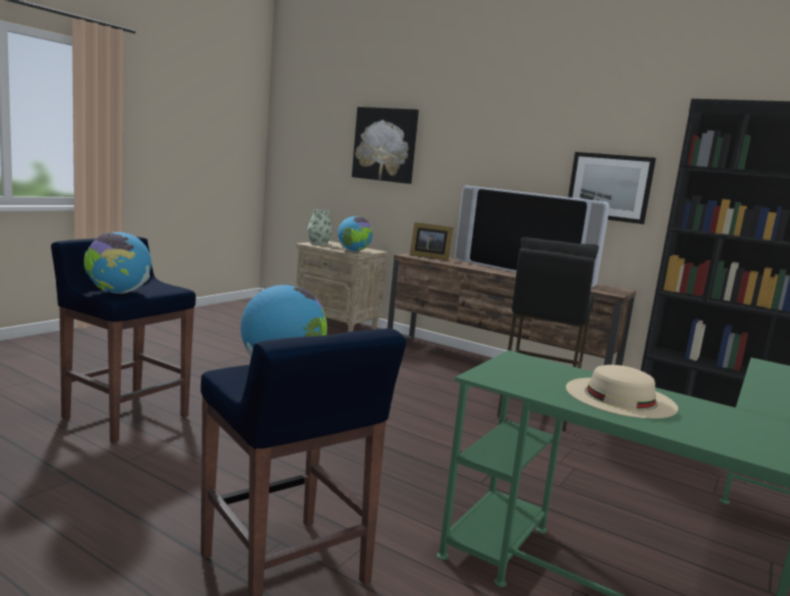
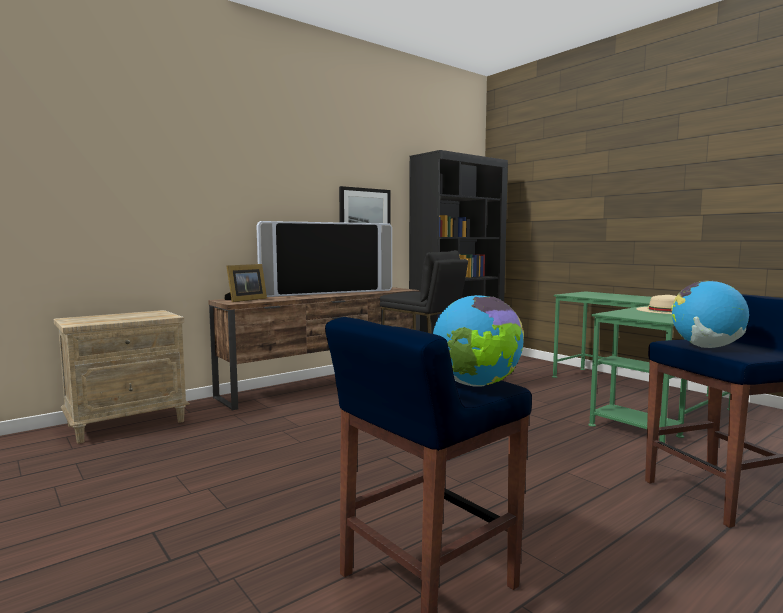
camera: 70 degrees left, 5 degrees down
vase [308,209,332,245] -> none
globe [338,216,373,252] -> none
picture [352,107,419,184] -> none

